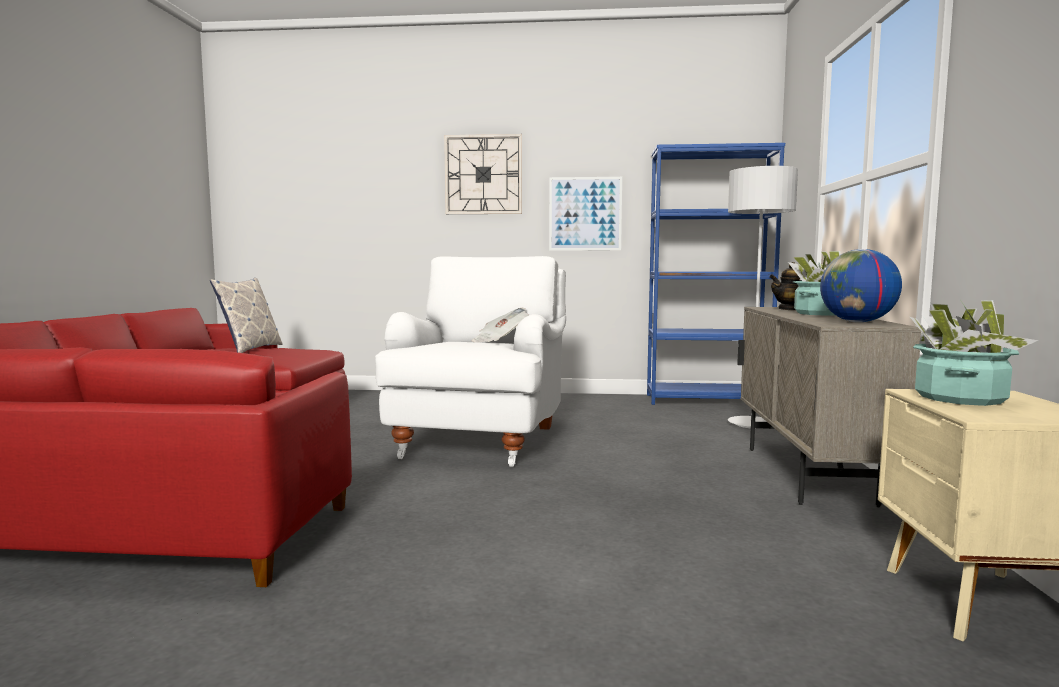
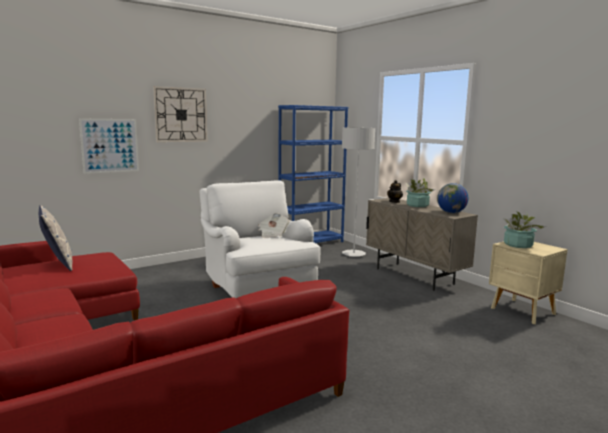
camera: 40 degrees left, 5 degrees up
picture [549,177,622,250] -> picture moved to [79,118,139,174]

